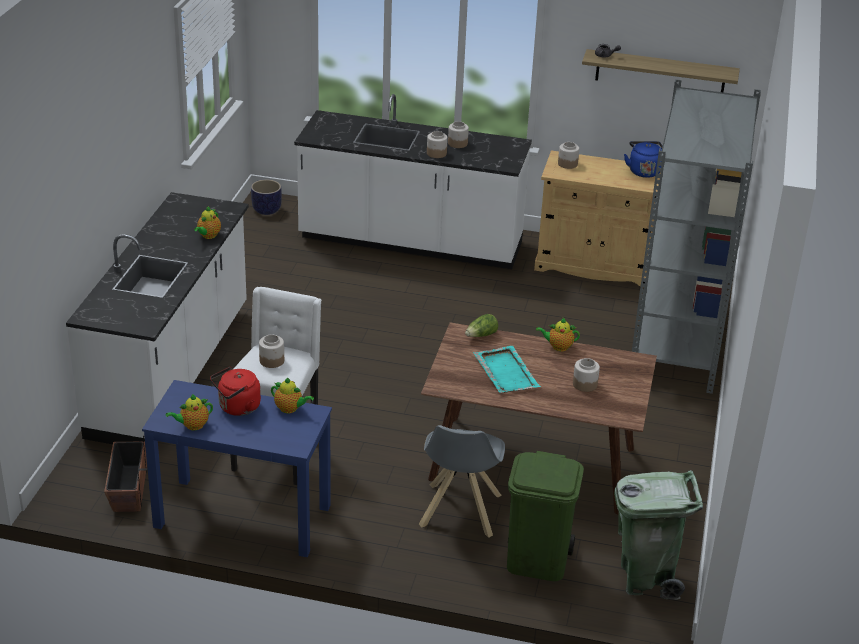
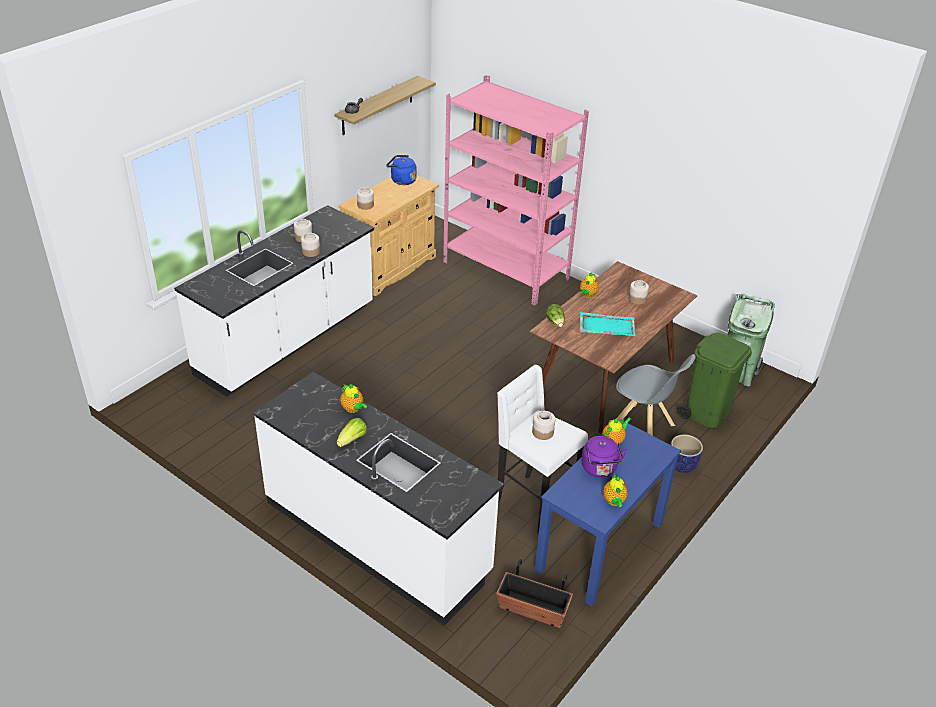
camera: 65 degrees left, 5 degrees up
red kettle [210,367,261,416] -> purple kettle [582,436,627,477]
planter [251,179,282,215] -> planter moved to [671,434,703,473]
grey bookcase [632,79,761,394] -> pink bookcase [443,75,589,305]
none -> lettuce [337,418,367,447]

